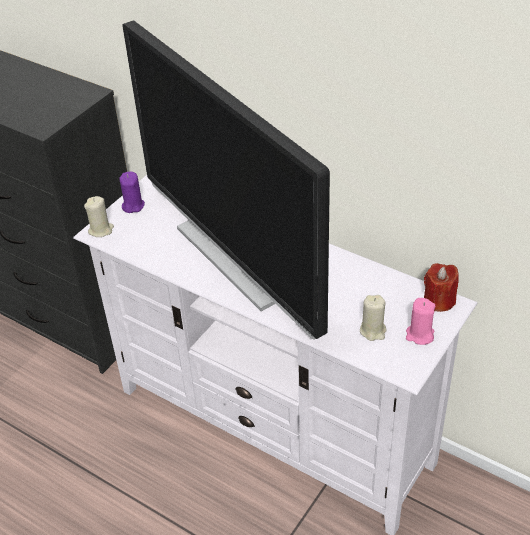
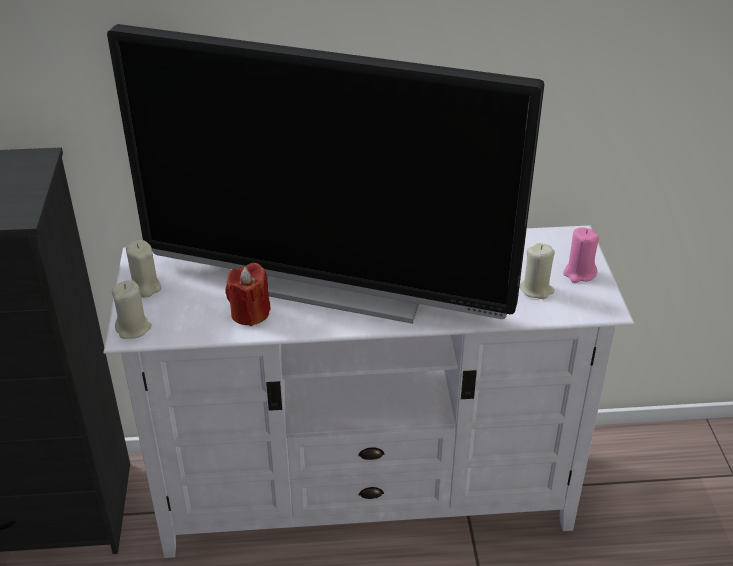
camera: 40 degrees left, 5 degrees down
purple candle [119,172,145,213] -> beige candle [126,240,161,298]
red candle [424,263,459,312] -> red candle moved to [225,263,271,326]

